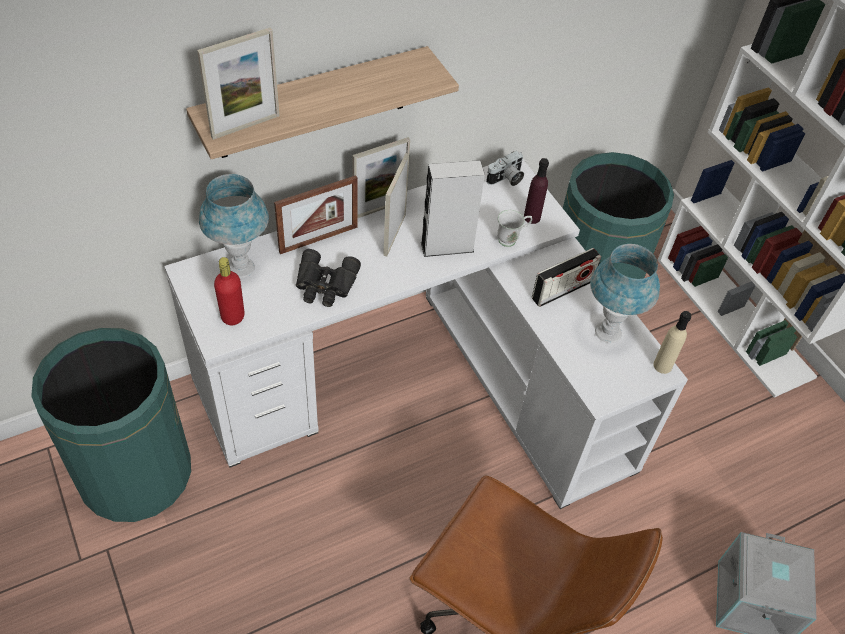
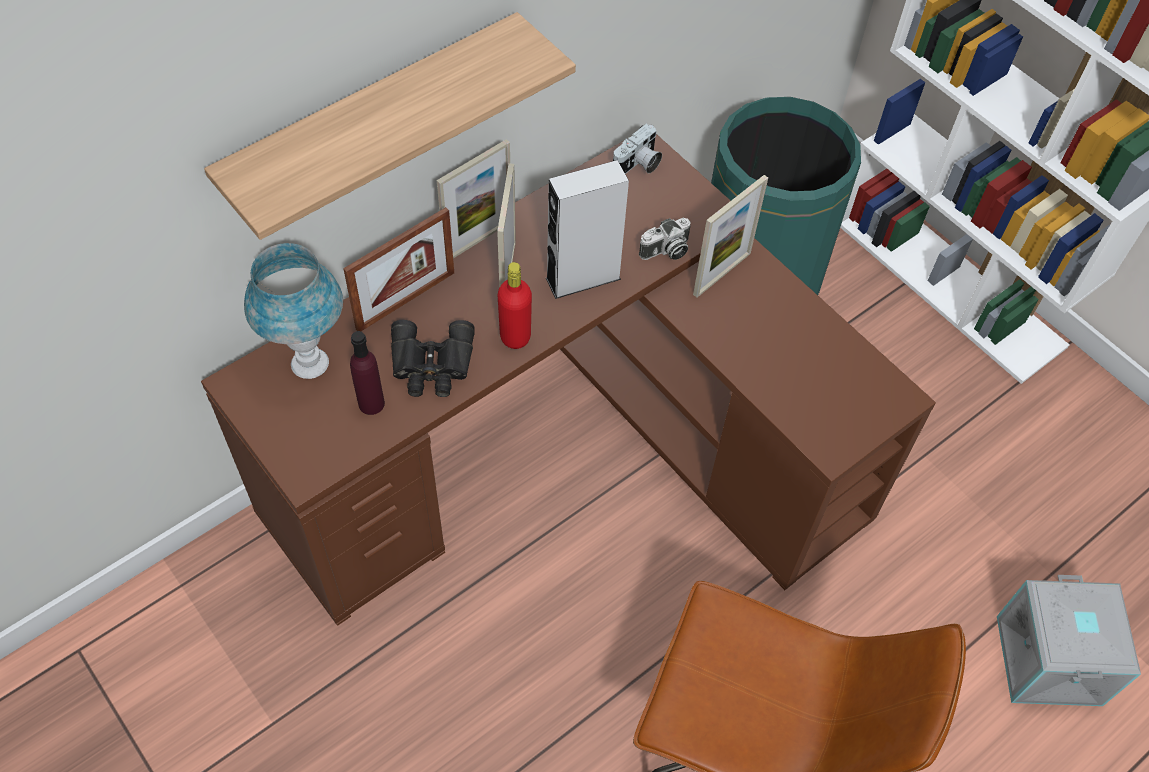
camera: 10 degrees left, 5 degrees up
green trash can [31,328,191,522] -> none
white desk [164,160,688,509] -> brown desk [201,134,936,626]
picture frame [197,28,279,140] -> picture frame moved to [693,175,768,298]
red bottle [214,257,244,325] -> red bottle moved to [498,262,532,349]
white mug [497,210,532,247] -> camera [639,218,691,260]
purple bottle [524,158,549,224] -> purple bottle moved to [350,331,385,415]
radio [532,248,601,307] -> none
blue table lamp [590,244,660,343] -> none
beige bottle [653,311,691,374] -> none

